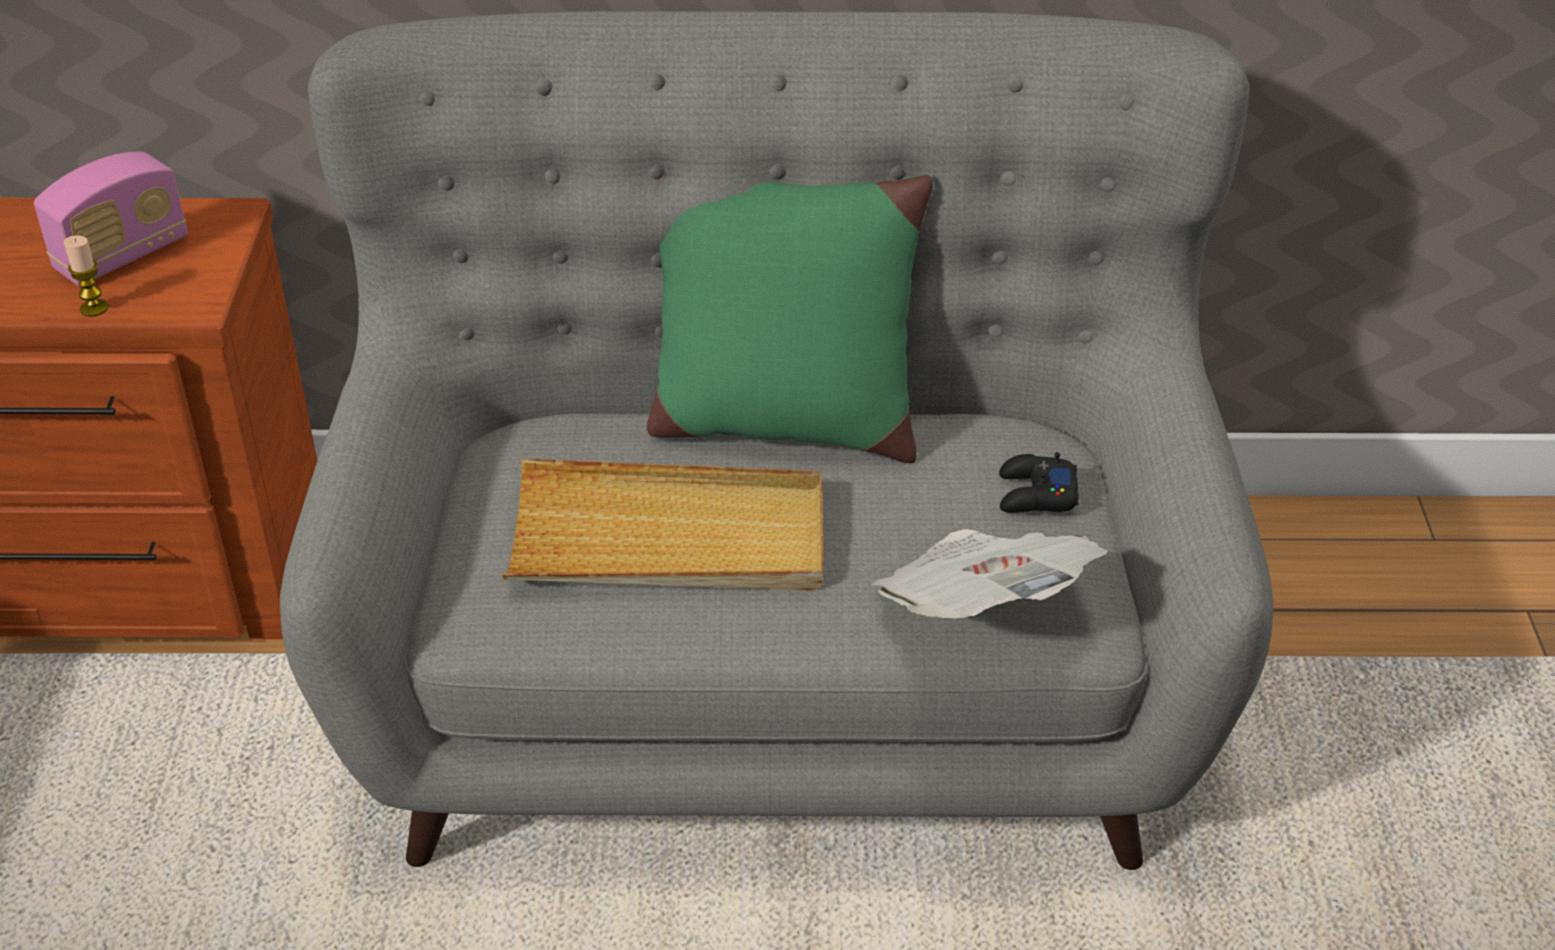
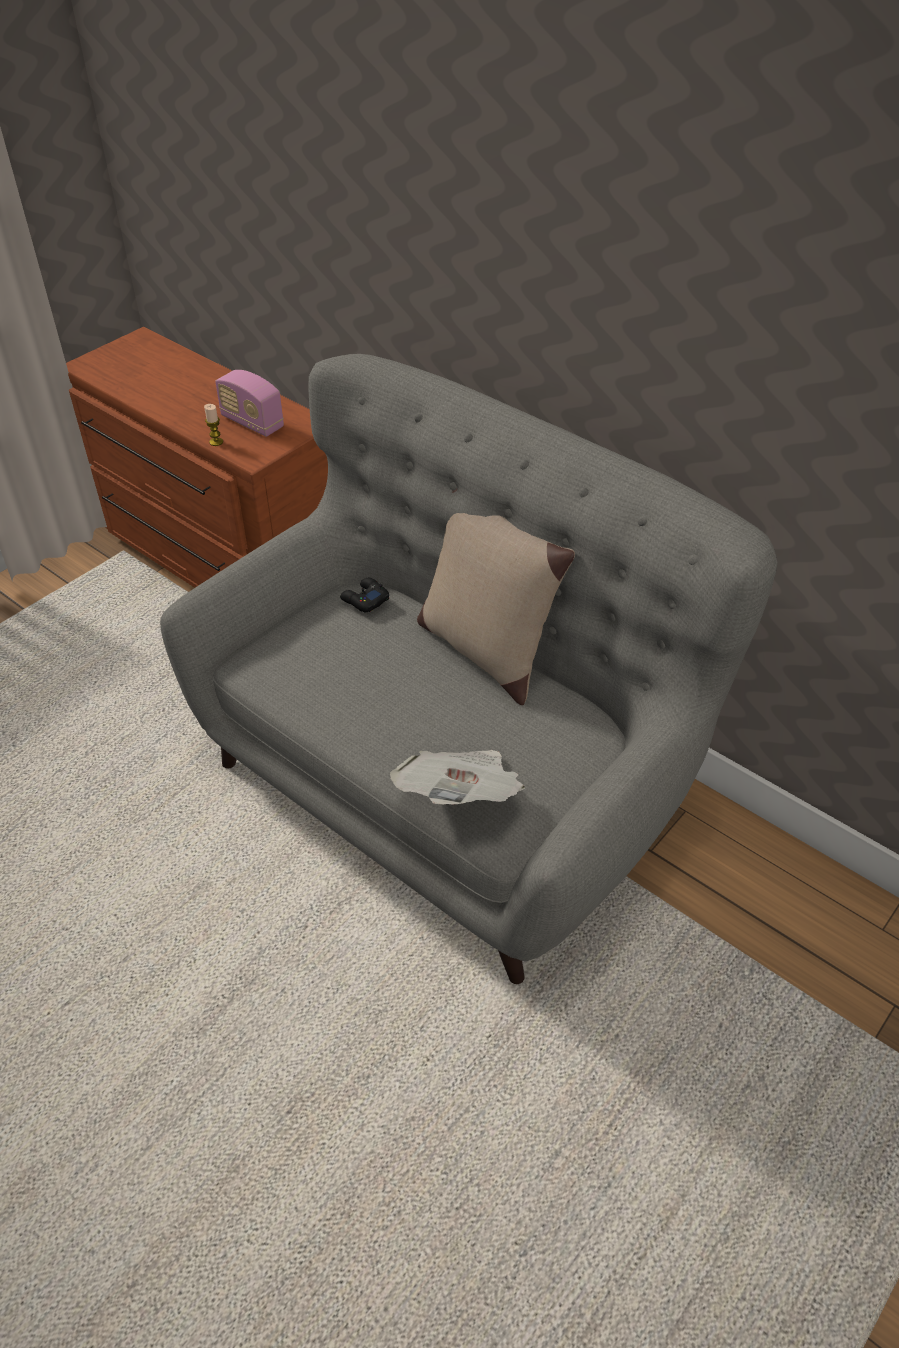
camera: 40 degrees right, 5 degrees up
radio [34,151,188,286] -> radio turned 45 degrees clockwise [215,370,284,437]
beige tray [502,459,823,591] -> none
green pillow [647,173,933,463] -> beige pillow [417,489,575,705]
black game controller [999,452,1079,513] -> black game controller moved to [340,578,389,612]

